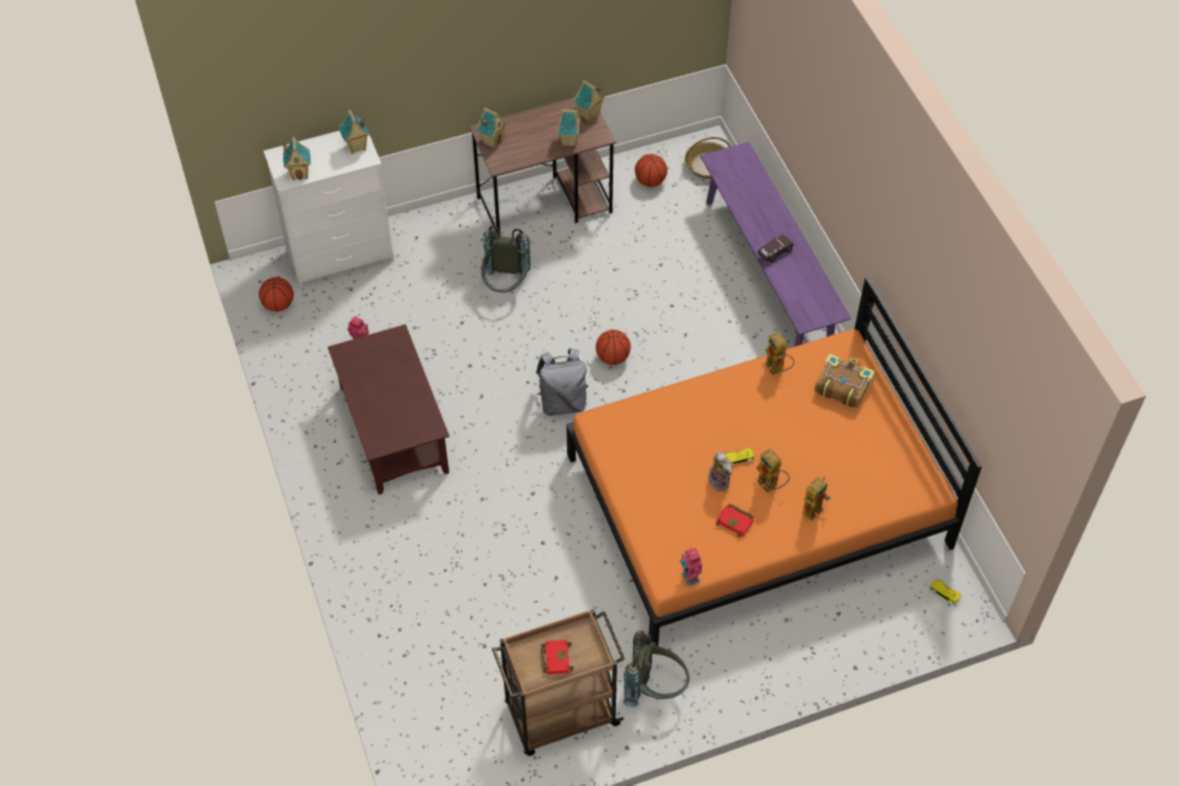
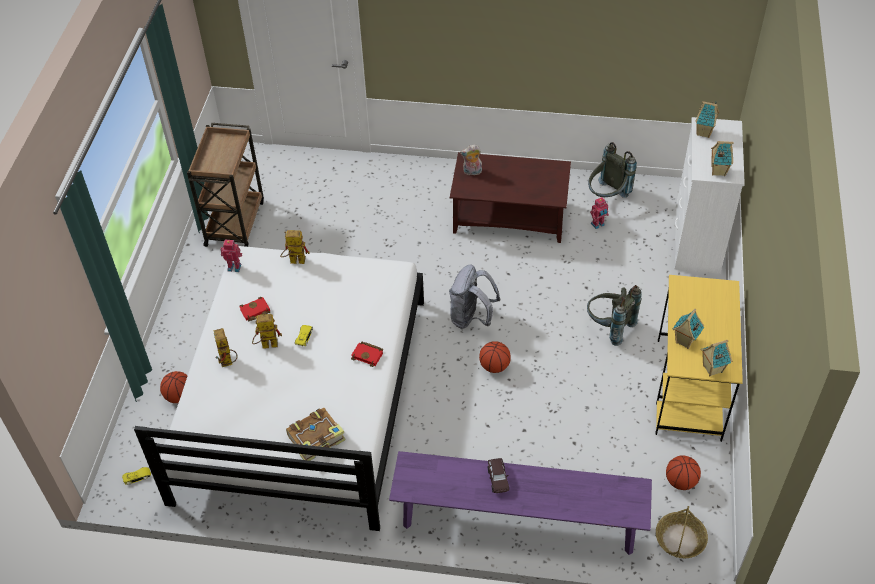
camera: 120 degrees right, 5 degrees down
basketball [259,277,294,312] -> basketball moved to [160,371,188,403]
brown desk [469,98,616,235] -> yellow desk [655,275,743,442]
toy house [476,108,507,149] -> none
red book [541,640,574,674] -> red book moved to [351,342,383,367]
orange bed [566,277,982,646] -> white bed [134,246,424,531]
grey backpack [623,629,690,708] -> grey backpack moved to [588,142,637,198]
plush toy [708,451,732,491] -> plush toy moved to [460,144,482,175]
toy robot [765,332,795,375] -> toy robot moved to [280,230,310,264]

